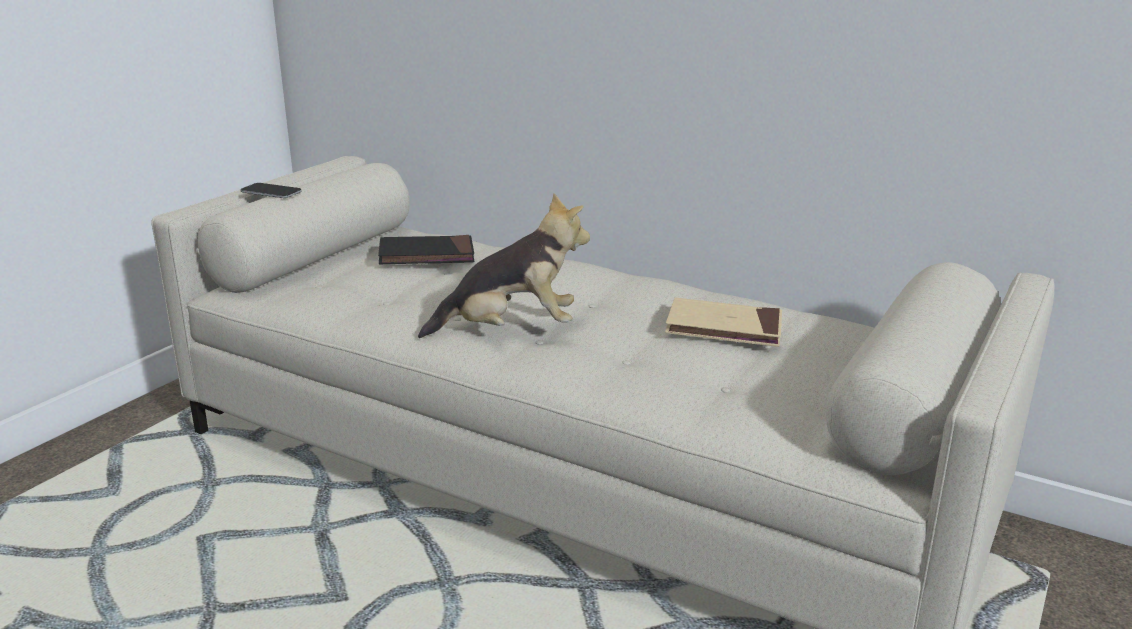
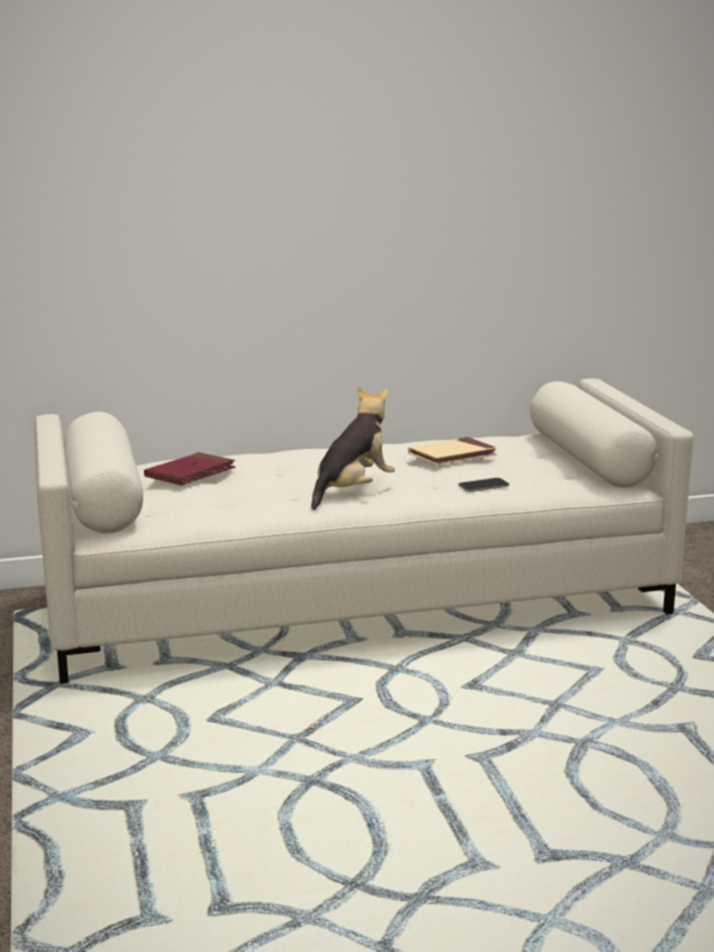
camera: 45 degrees left, 5 degrees down
phone [241,183,302,198] -> phone moved to [458,478,509,492]
black book [378,235,474,264] -> red book [144,452,236,485]

